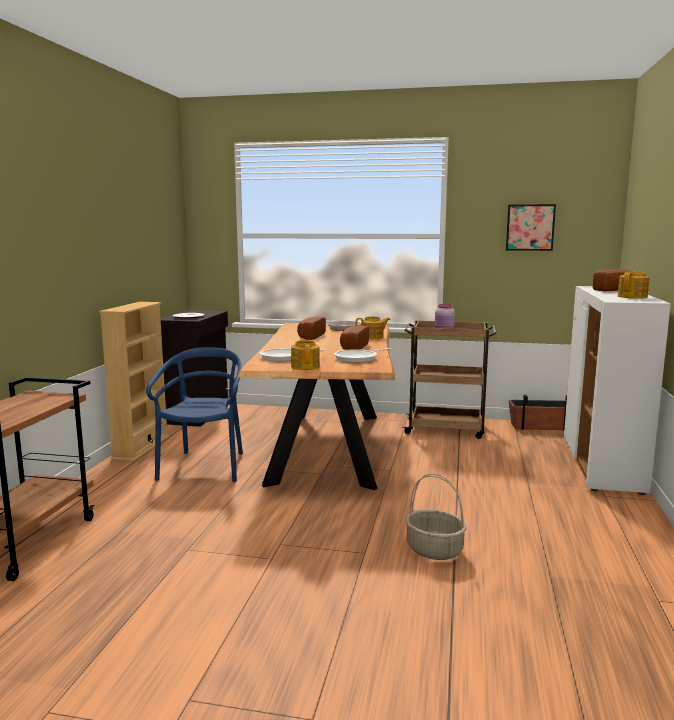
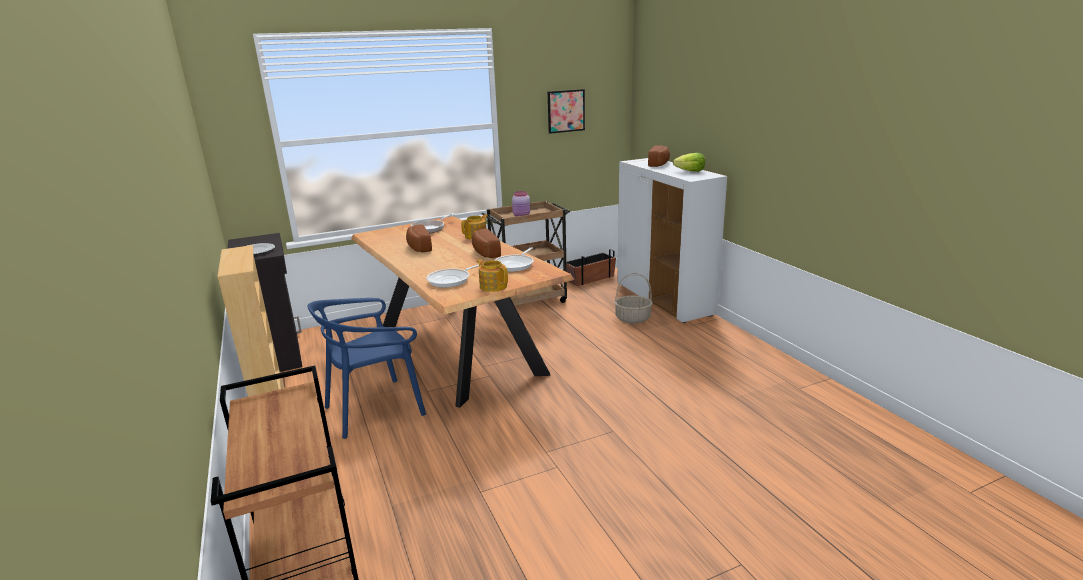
camera: 35 degrees left, 10 degrees up
blue chair [146,347,243,482] -> blue chair turned 90 degrees counterclockwise [308,298,426,439]
basket [405,473,467,560] -> basket moved to [614,273,653,324]
teapot [618,272,650,299] -> lettuce [673,153,705,172]

